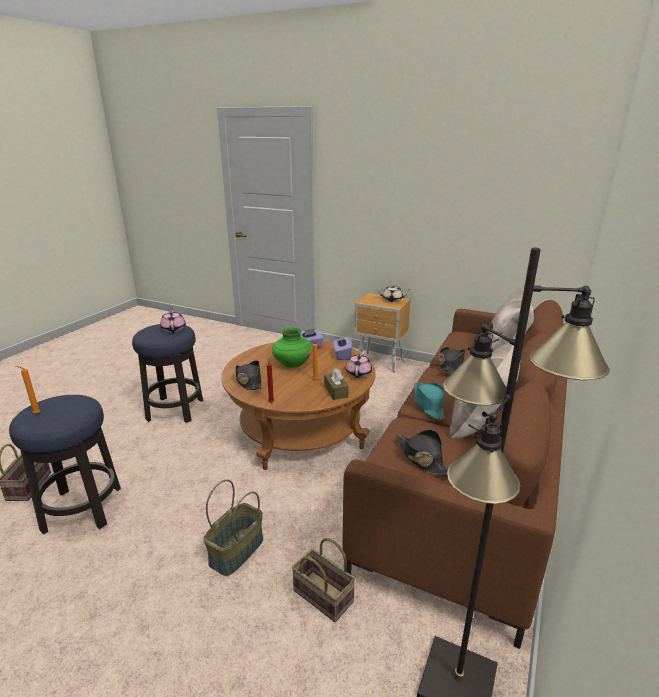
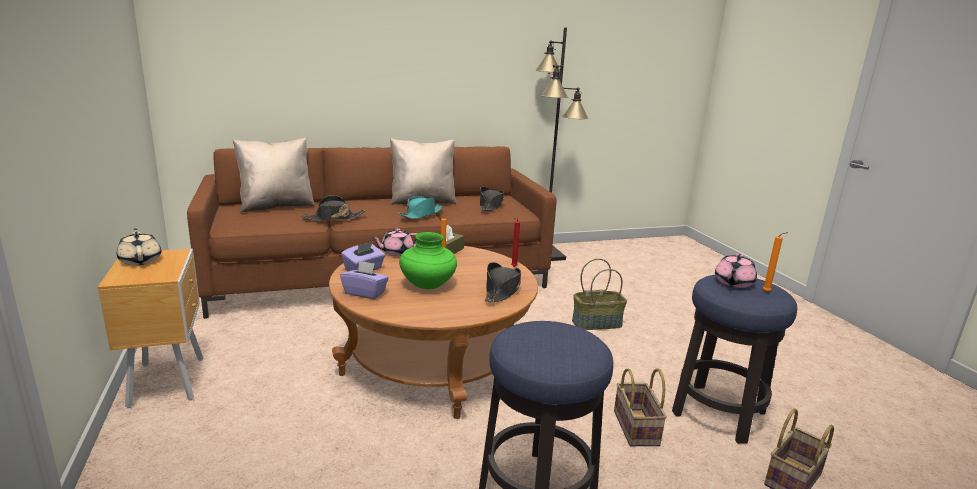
camera: 135 degrees left, 5 degrees down
pink teapot [160,309,186,333] -> pink teapot moved to [715,254,757,288]
basket [292,538,356,622] -> basket moved to [614,368,667,446]

